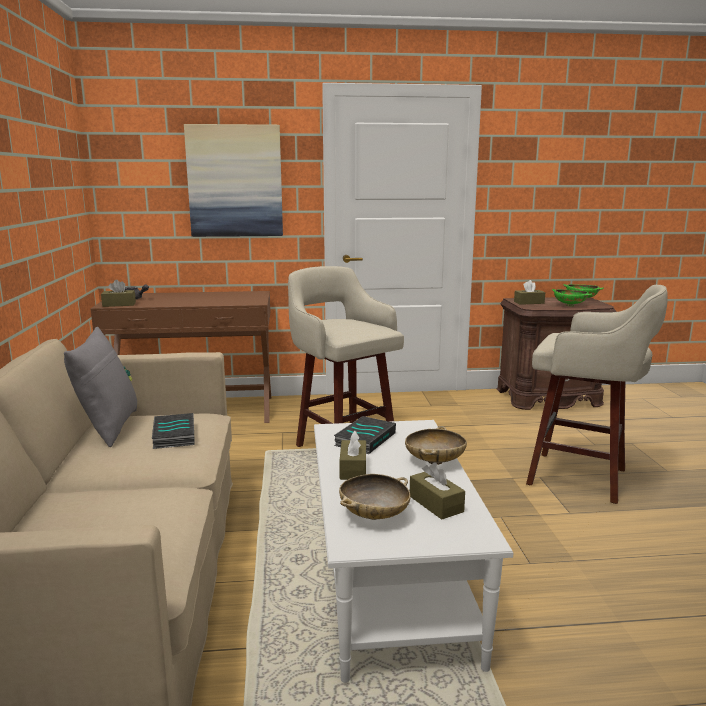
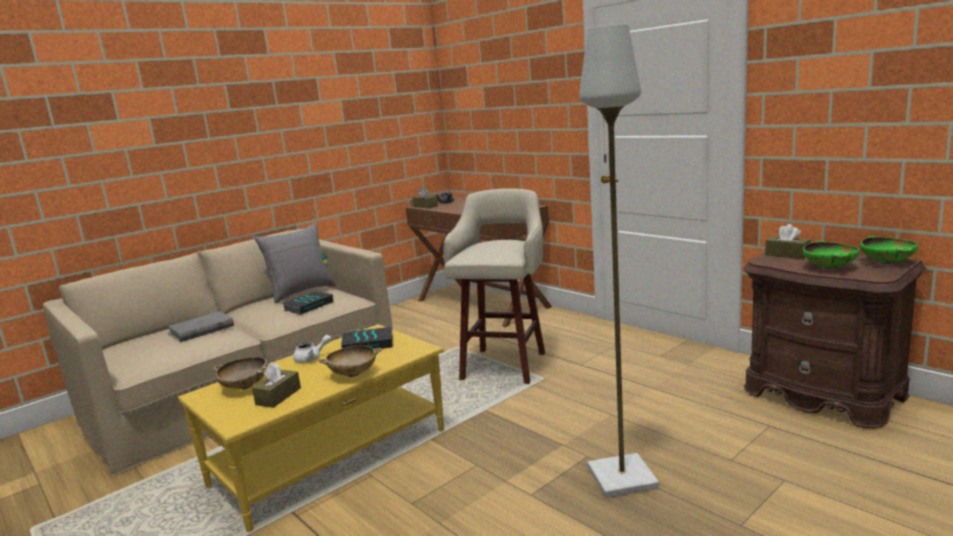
camera: 55 degrees right, 0 degrees up
picture [184,124,283,237] -> none
white coffee table [314,420,513,683] -> yellow coffee table [178,324,444,532]
brown tissue box [340,431,366,480] -> white teapot [293,335,331,363]
beige stool [526,285,668,504] -> grey floor lamp [579,24,659,498]
none -> grey book [168,311,234,342]

